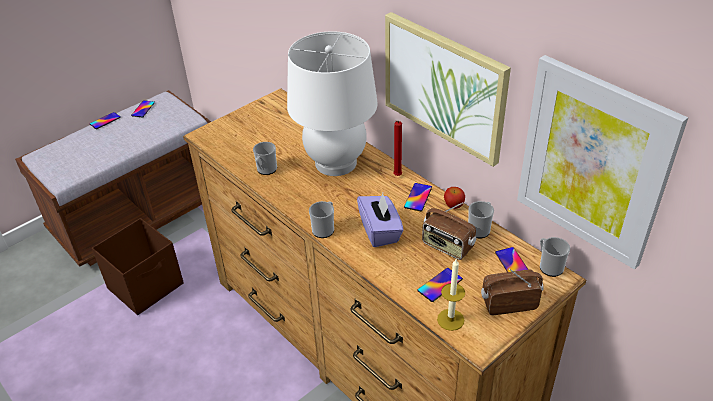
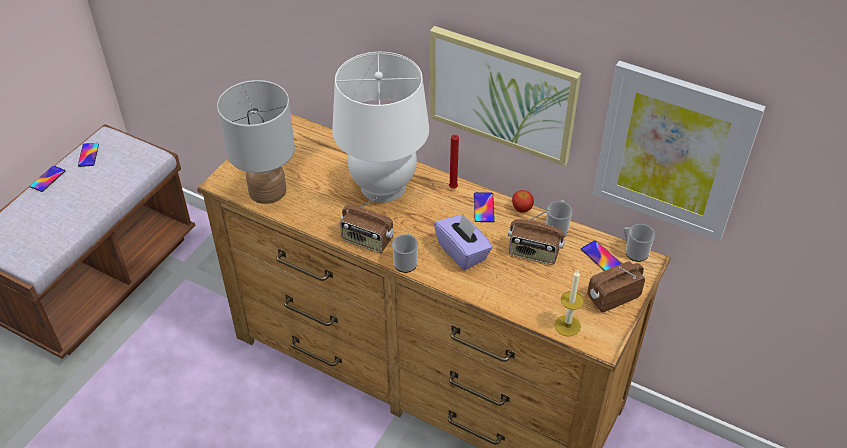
camera: 20 degrees left, 5 degrees up
brown storage box [92,218,184,315] -> none
mug [253,142,277,175] -> none
phone [417,268,463,302] -> none
none -> grey table lamp [217,80,295,204]
none -> radio [340,197,394,253]

